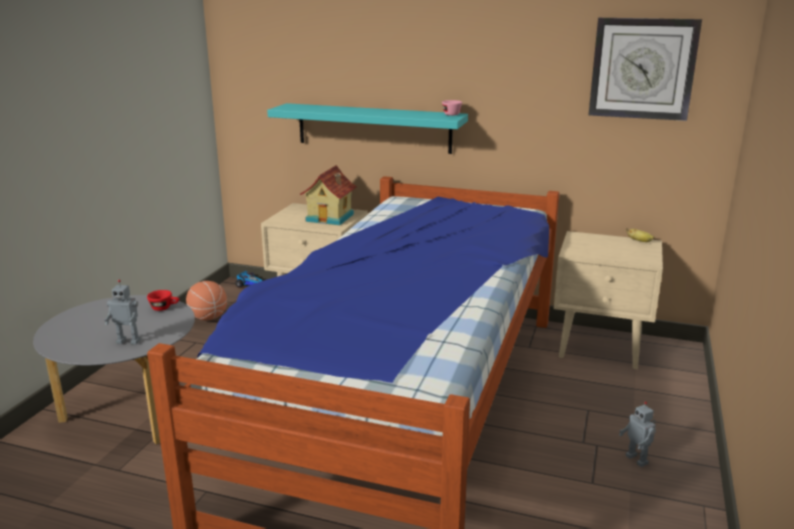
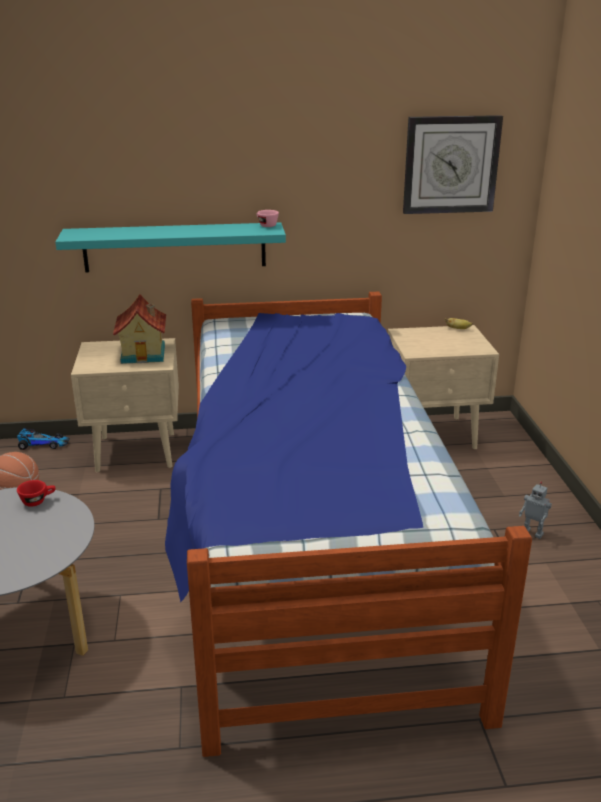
camera: 25 degrees left, 5 degrees up
toy robot [104,279,141,345] -> none

